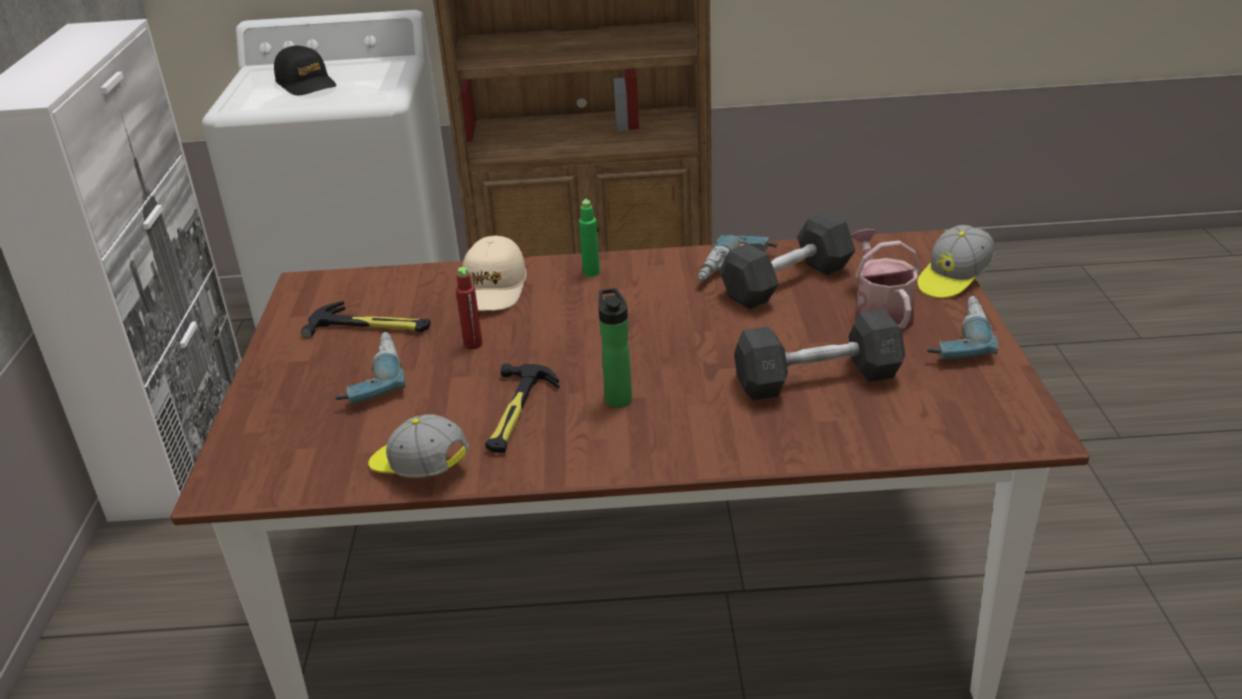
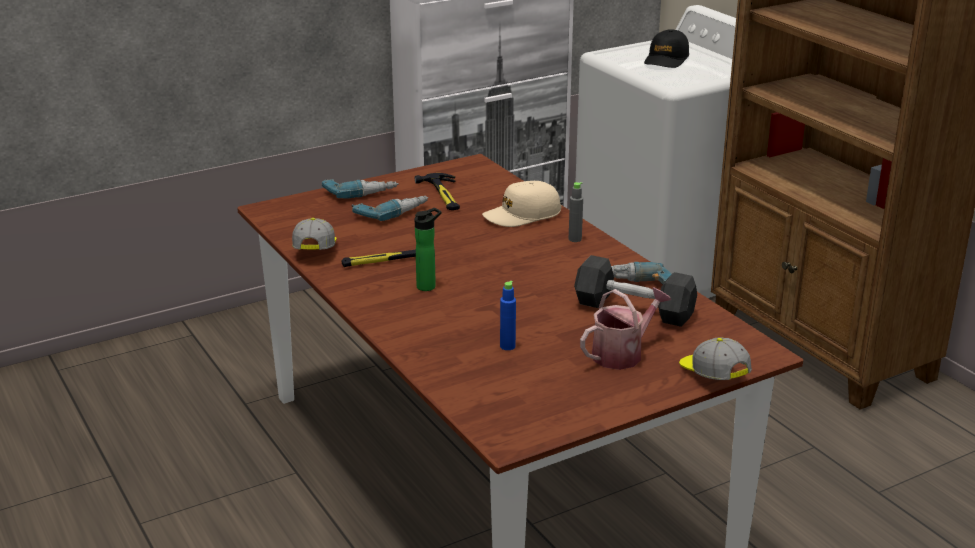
camera: 60 degrees right, 5 degrees down
red bottle [456,267,483,349] -> none
green bottle [579,199,600,277] -> grey bottle [569,182,583,242]
grey dumbbell [734,309,905,400] -> blue bottle [500,281,516,350]
cap [917,225,995,299] -> cap turned 45 degrees clockwise [679,337,752,380]
power drill [927,296,998,359] -> power drill moved to [322,179,399,199]

